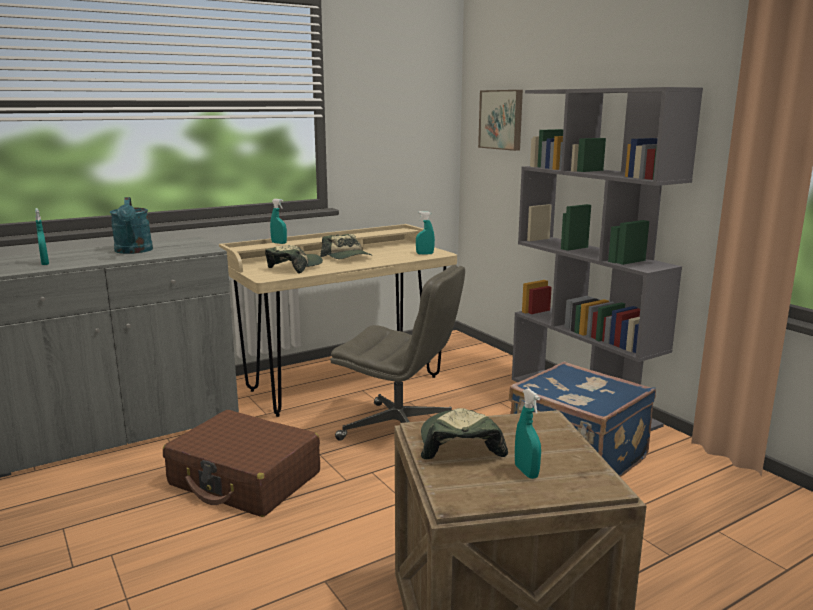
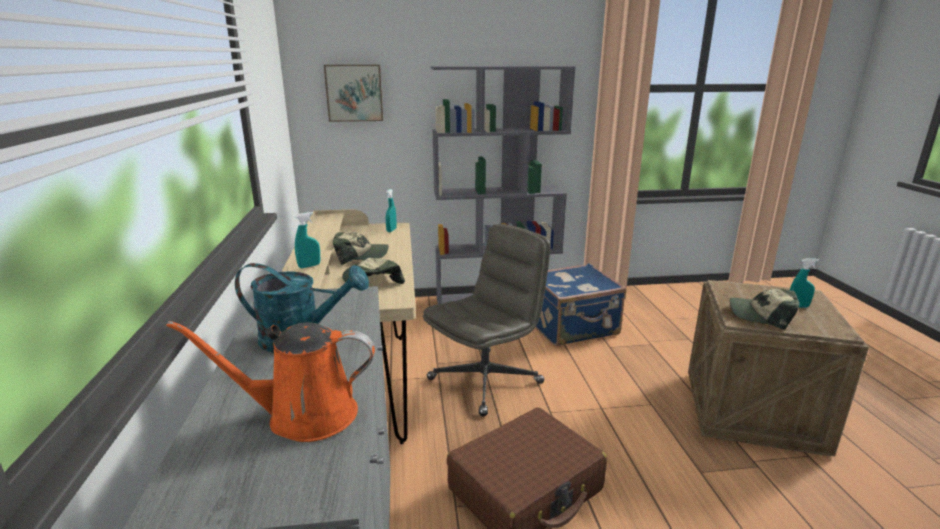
camera: 65 degrees left, 5 degrees up
turquoise spray bottle [35,208,49,265] -> orange watering can [166,321,375,442]

